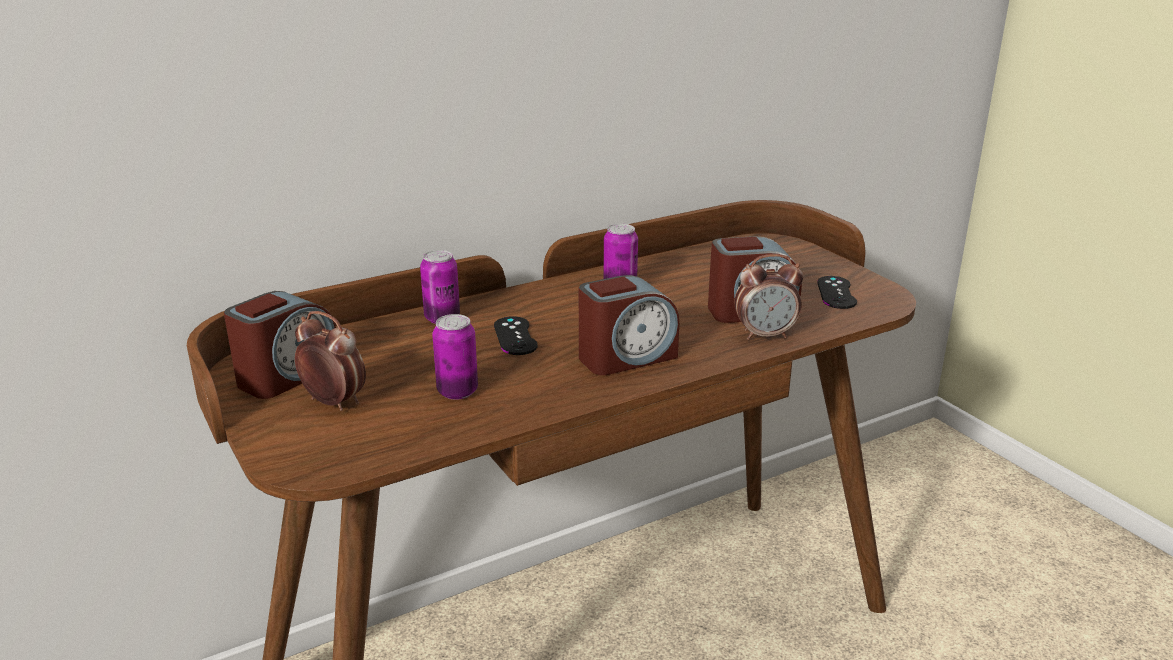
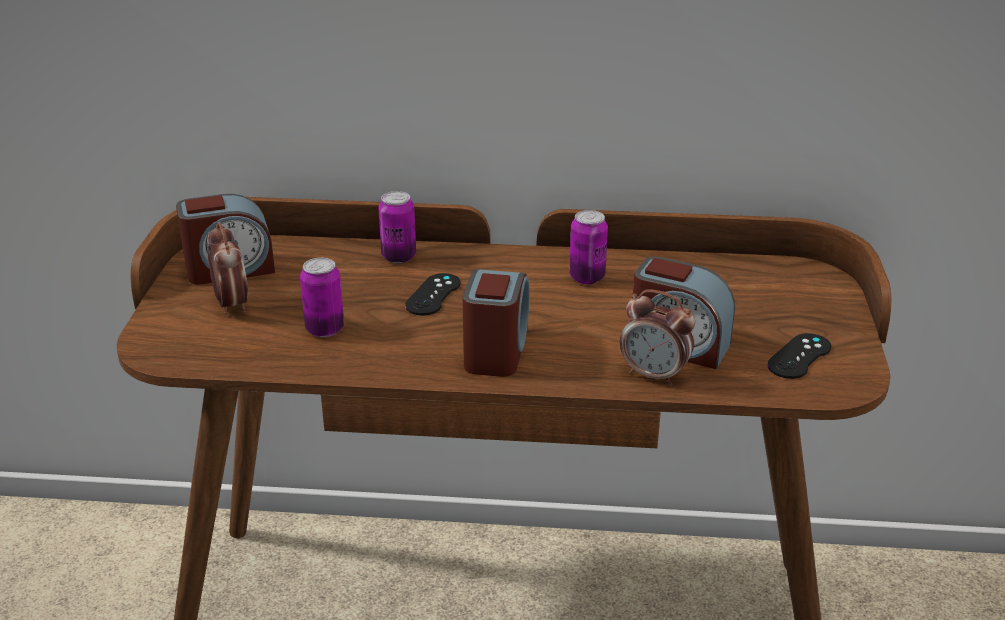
camera: 35 degrees right, 5 degrees up
alarm clock [579,275,679,375] -> alarm clock turned 90 degrees counterclockwise [462,269,530,377]

